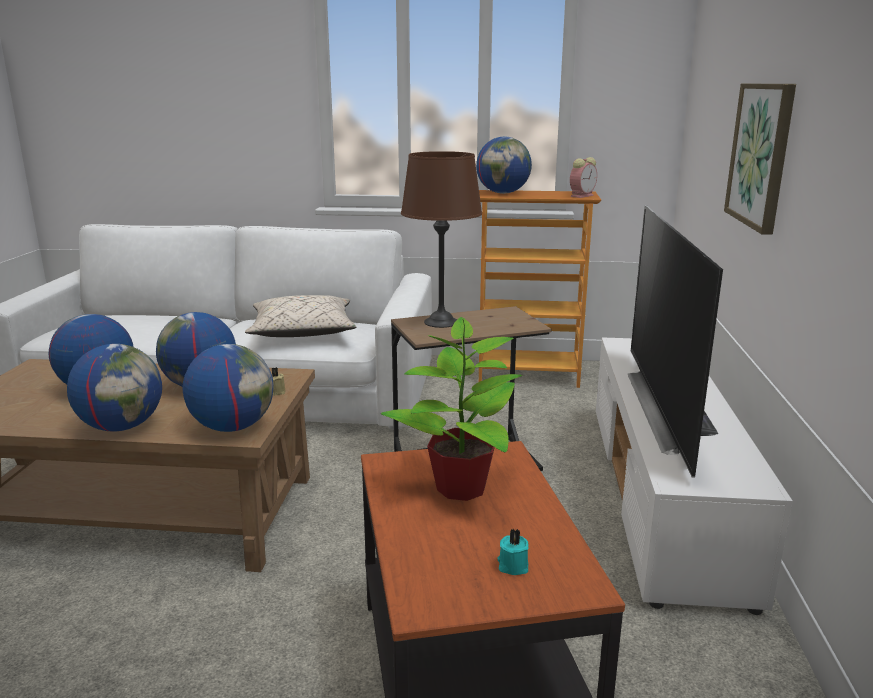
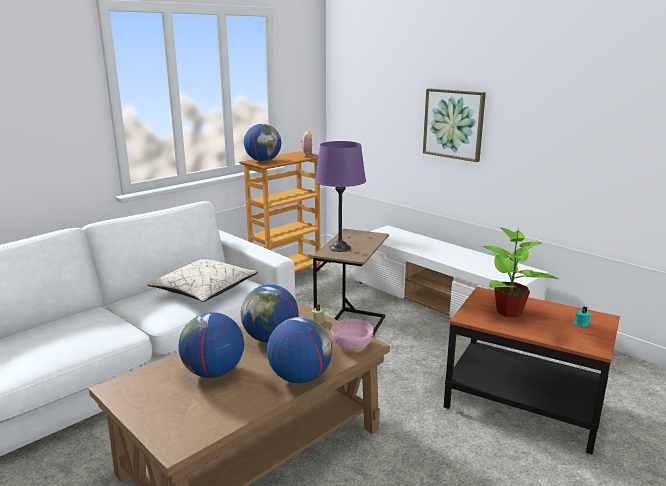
camera: 50 degrees left, 0 degrees up
globe [182,344,274,432] -> pink bowl [331,319,373,350]
brown table lamp [401,151,482,328] -> purple table lamp [315,141,366,252]
television [628,205,723,478] -> none

